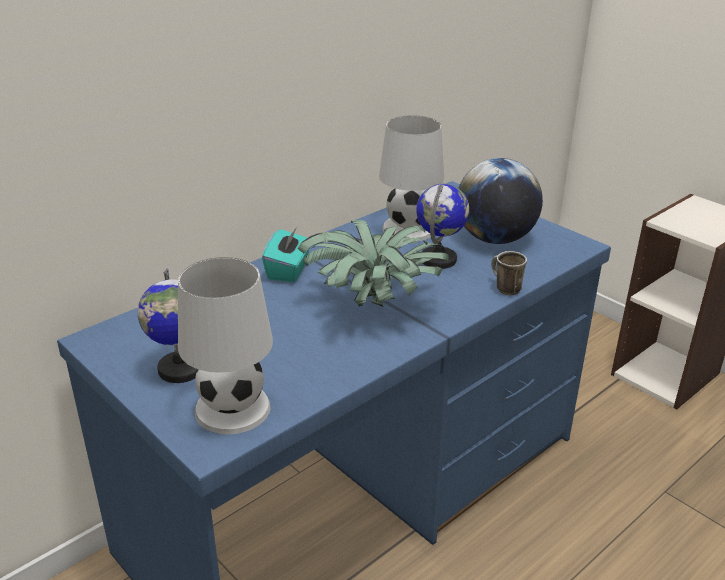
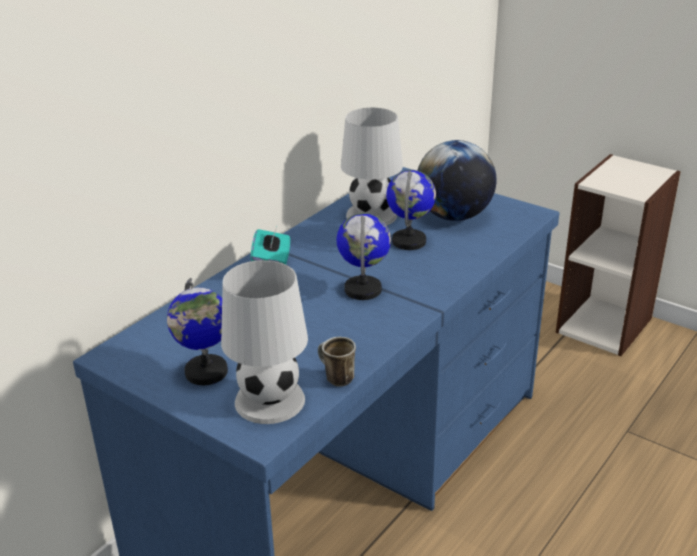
camera: 10 degrees left, 0 degrees up
potted plant [298,220,449,307] -> globe [337,213,391,300]
mug [491,251,527,295] -> mug moved to [318,337,356,387]

